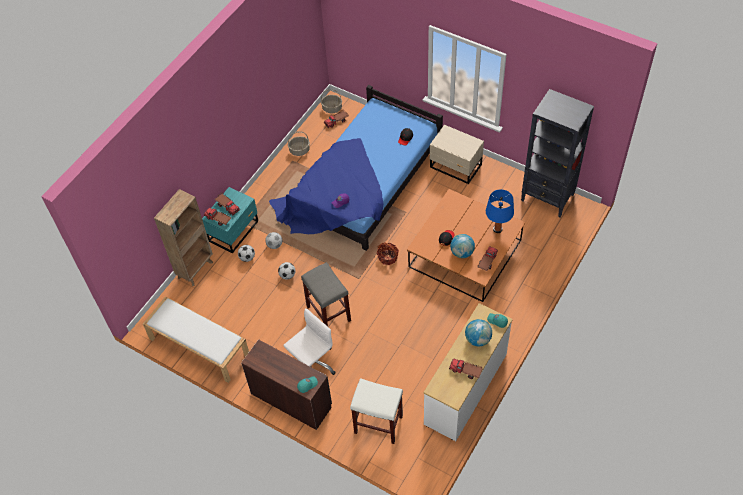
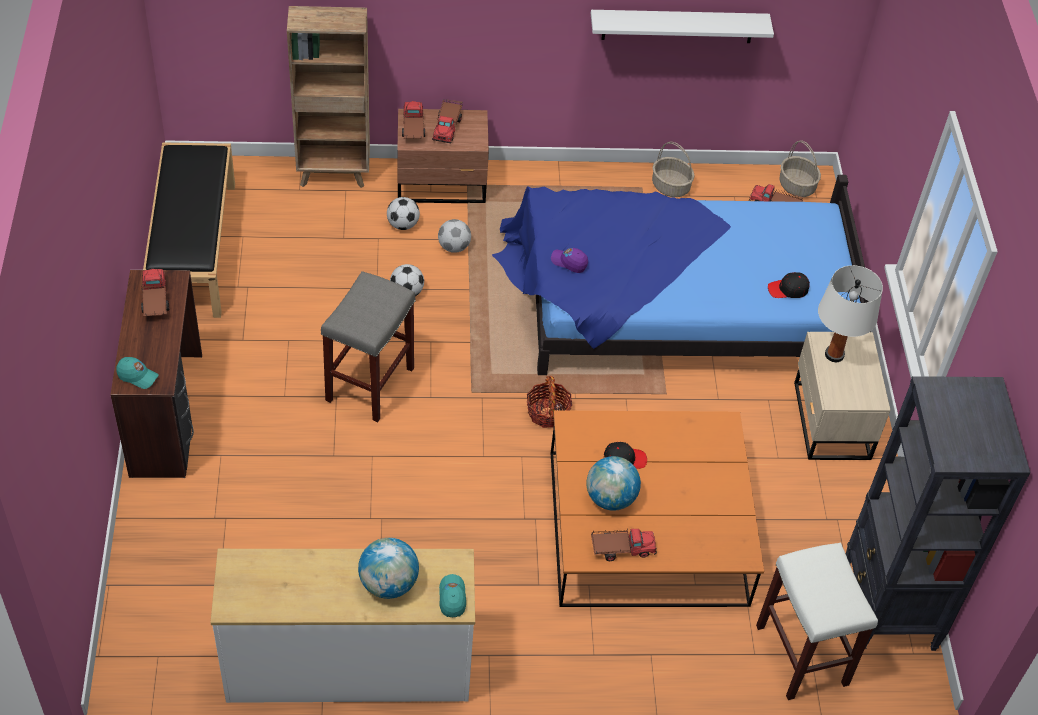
camera: 50 degrees right, 5 degrees down
white bench [143,296,249,383] -> black bench [143,142,235,318]
turquoise nightstand [202,187,258,253] -> brown nightstand [397,109,489,203]
white office chair [283,308,336,375] -> none
white stool [350,378,403,444] -> white stool moved to [756,543,878,700]
toy truck [449,359,483,379] -> toy truck moved to [141,269,169,316]
blue table lamp [486,189,514,233] -> none
none -> white shelf [591,10,774,43]
none -> white table lamp [818,265,883,362]

